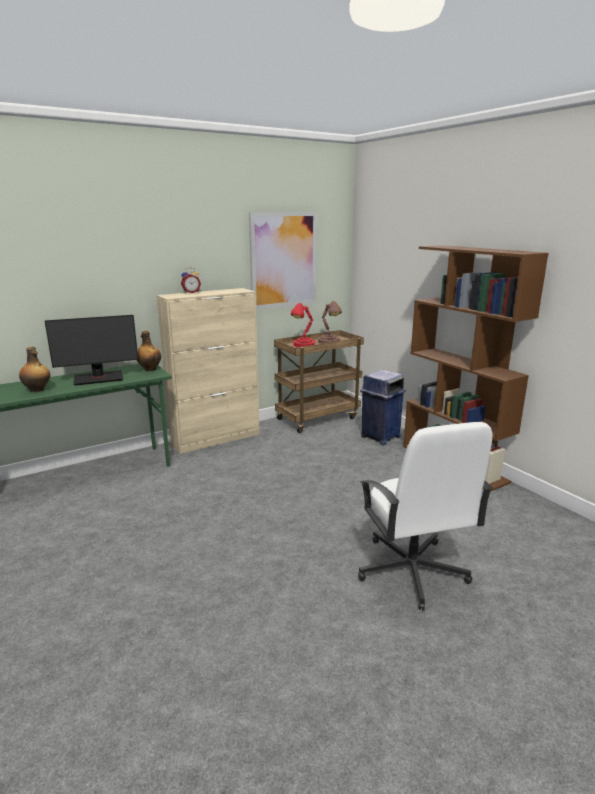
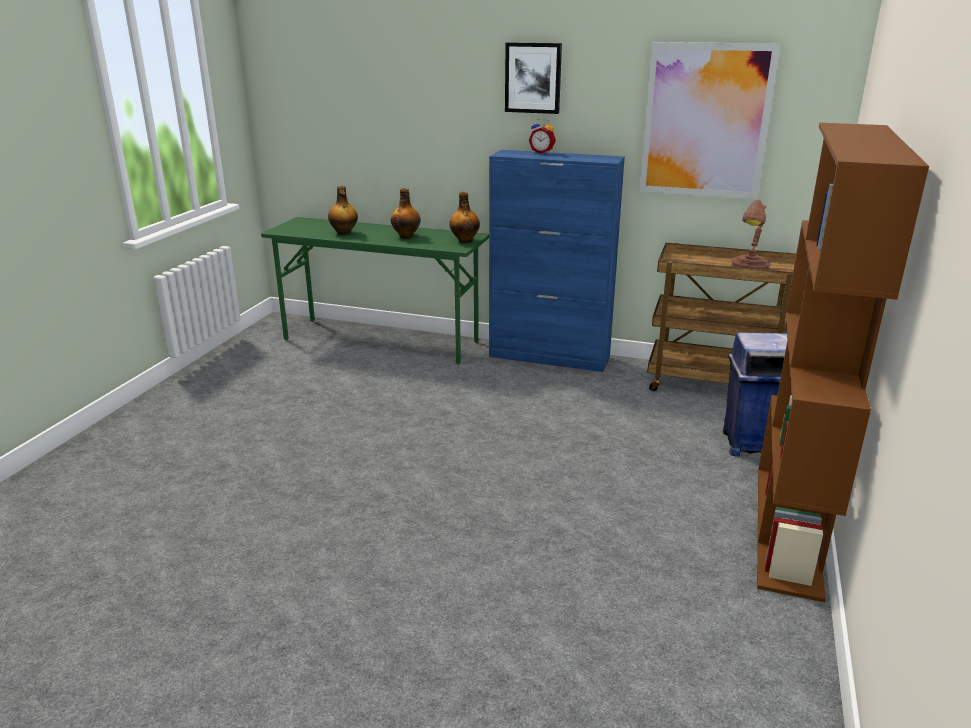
camera: 50 degrees right, 5 degrees up
monitor [44,315,138,386] -> bottle [391,188,421,239]
beige cabinet [157,288,260,454] -> blue cabinet [489,150,625,372]
red table lamp [291,303,316,347] -> none
white office chair [358,422,493,610] -> none
none -> picture [505,42,562,114]

